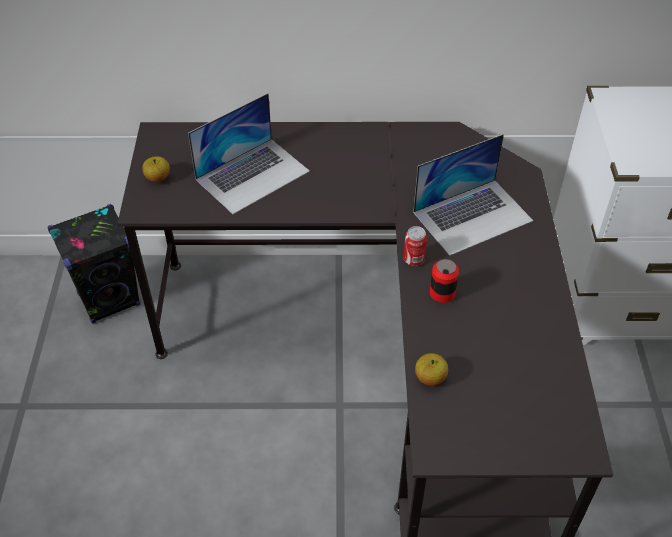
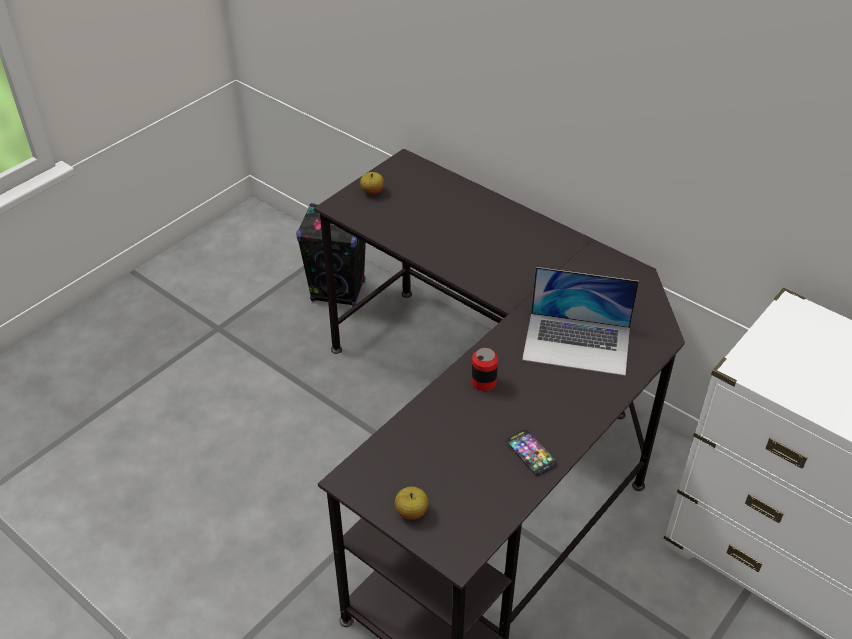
camera: 40 degrees right, 5 degrees down
laptop [188,93,310,214] -> none
can [403,226,427,266] -> none
apple [415,353,448,386] -> apple moved to [395,487,428,520]
none -> phone [506,429,557,476]

